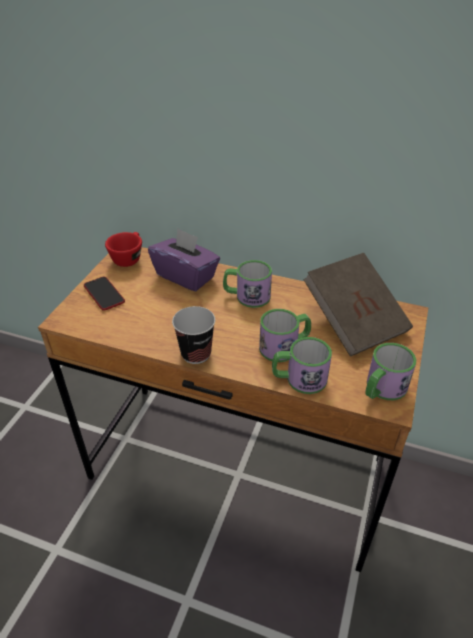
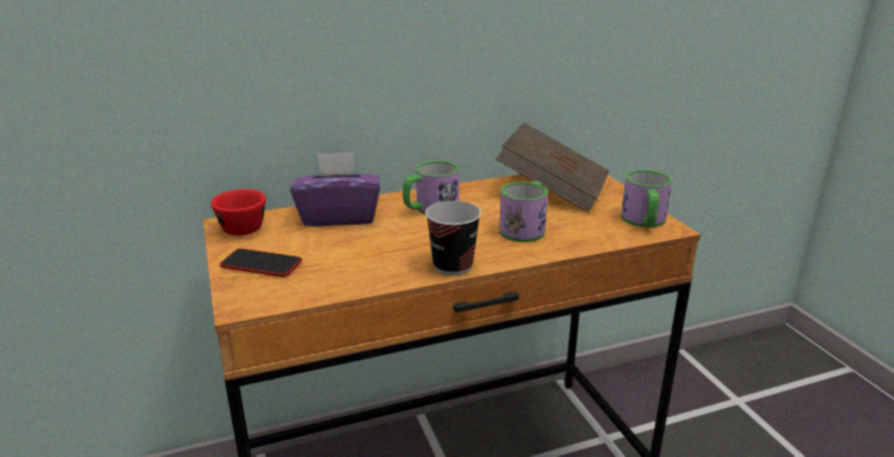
camera: 40 degrees left, 15 degrees down
mug [272,337,332,394] -> none

